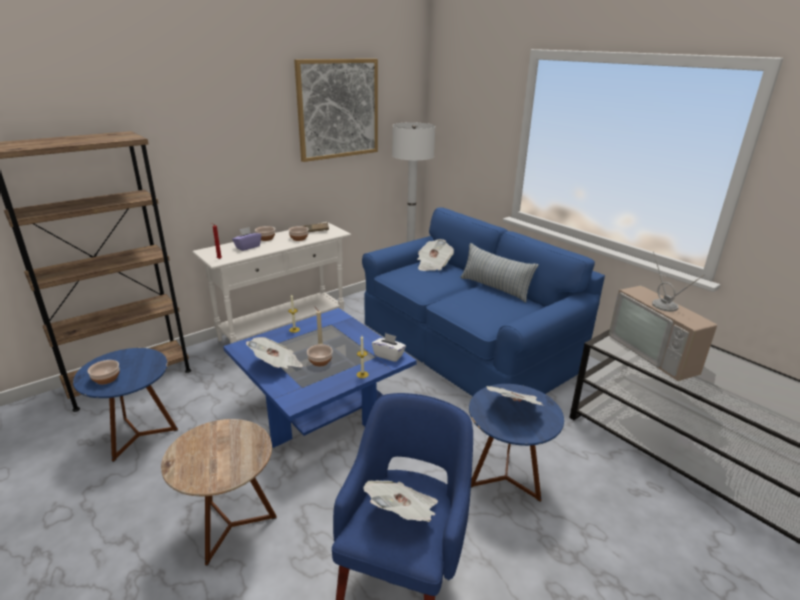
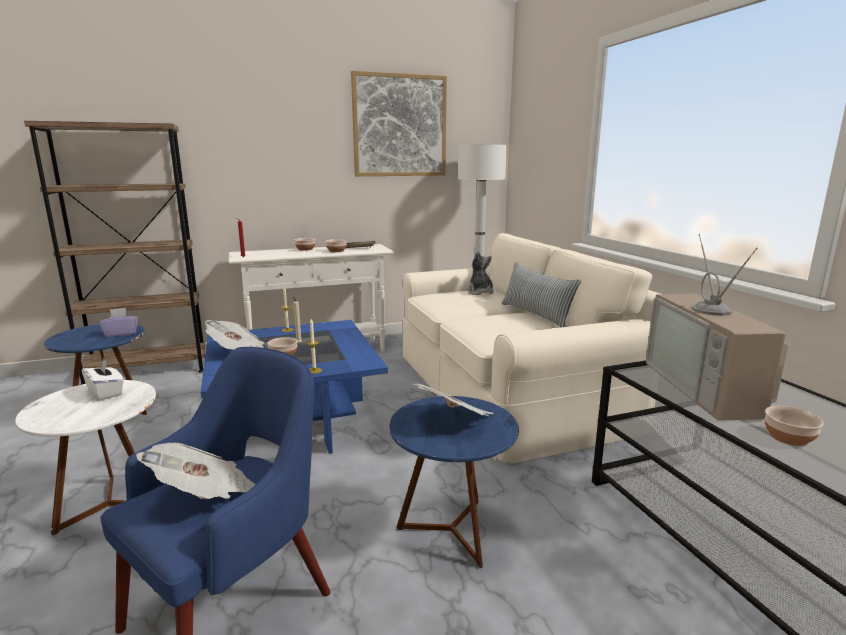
camera: 20 degrees right, 10 degrees down
bowl [87,360,120,384] -> bowl moved to [765,406,824,446]
brown side table [161,419,277,566] -> white side table [15,380,156,536]
purple tissue box [232,227,261,251] -> purple tissue box moved to [99,308,138,337]
blue sofa [362,207,605,396] -> beige sofa [403,233,660,464]
white tissue box [372,333,406,362] -> white tissue box moved to [82,358,124,401]
newspaper [417,239,454,271] -> plush toy [466,251,494,295]

